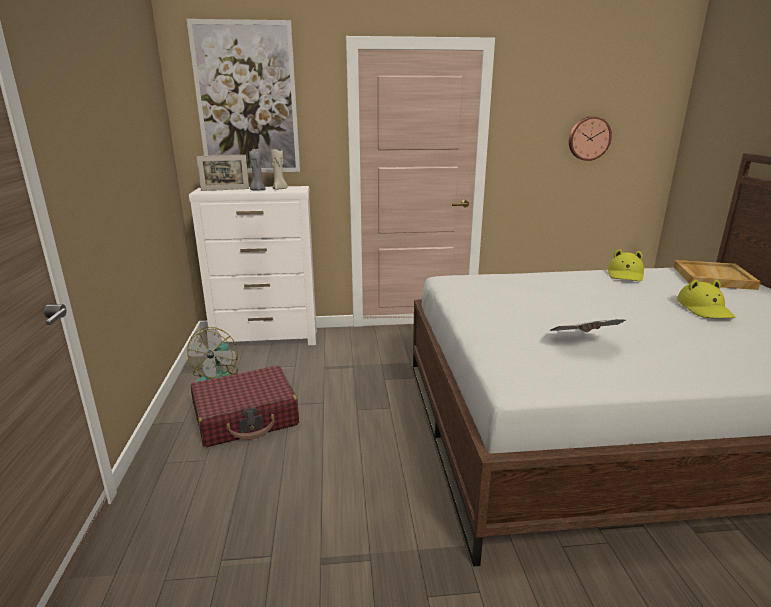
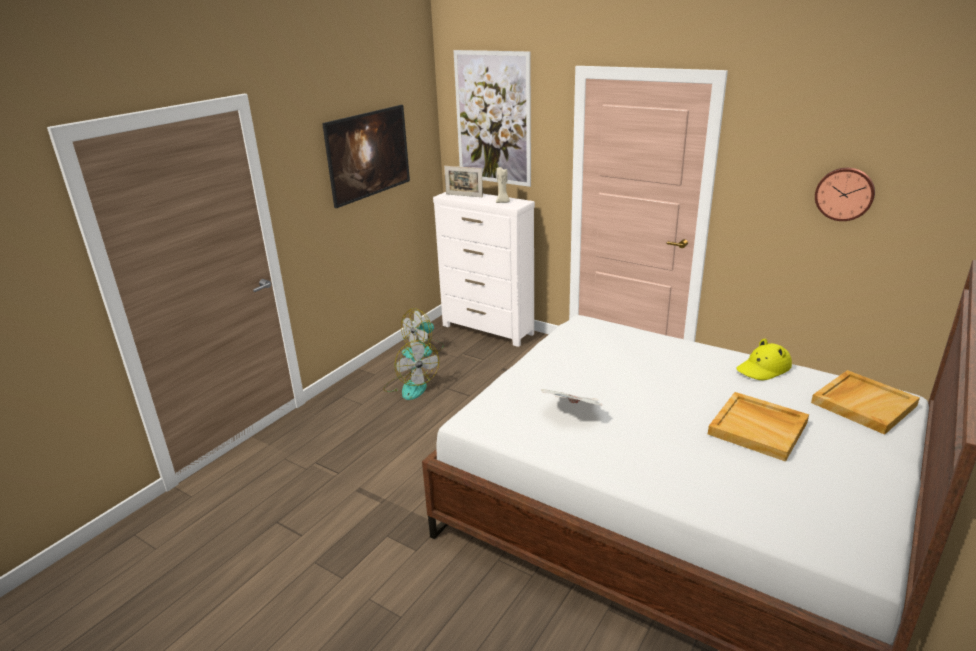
camera: 40 degrees right, 5 degrees up
red suitcase [191,366,299,447] -> fan [383,340,439,400]
grey candle [249,149,266,191] -> none
yellow hat [677,279,735,318] -> beige tray [708,392,809,462]
none -> picture [322,105,410,208]

